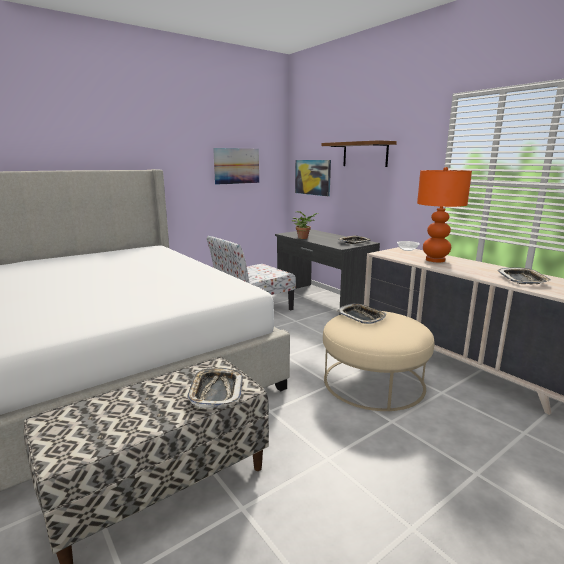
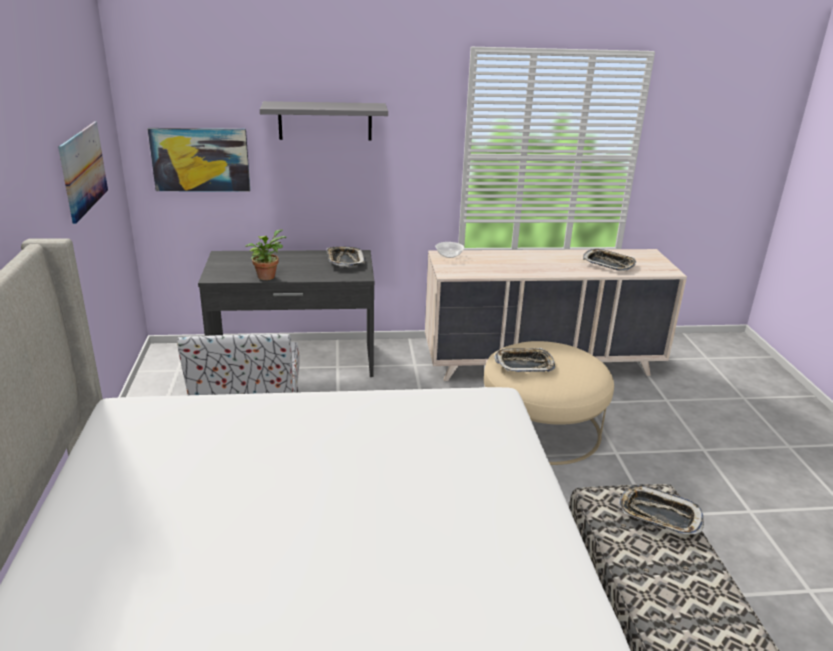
camera: 60 degrees left, 10 degrees up
brown shelf [322,140,397,167] -> grey shelf [260,101,388,141]
orange table lamp [417,167,472,262] -> none

